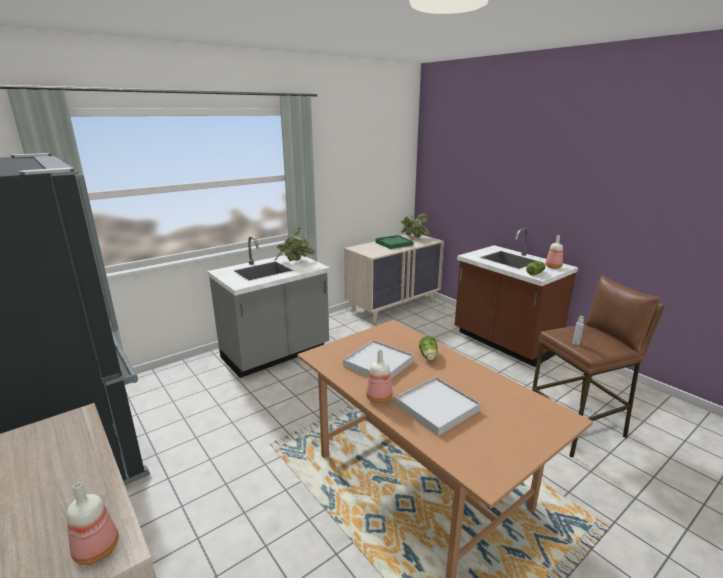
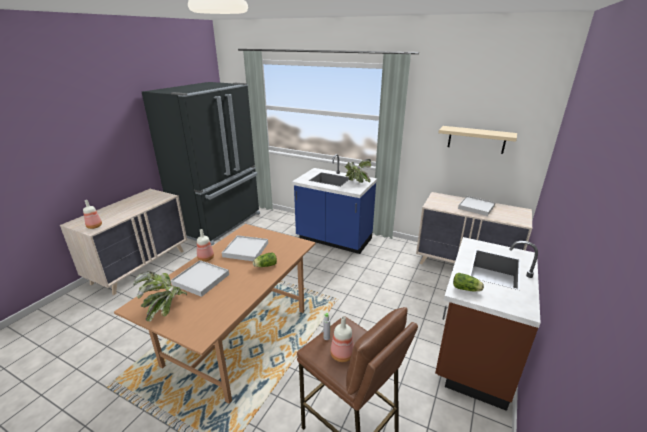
camera: 65 degrees right, 5 degrees up
grey counter [207,236,330,378] -> blue counter [292,154,377,254]
green tray [375,235,413,249] -> white tray [458,196,495,216]
potted plant [401,213,430,237] -> potted plant moved to [133,271,187,322]
bottle [545,235,563,269] -> bottle moved to [330,316,354,362]
none -> beige shelf [439,126,517,154]

